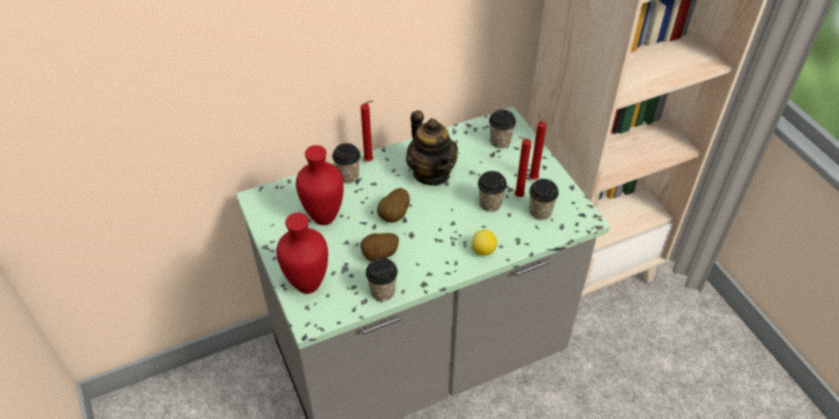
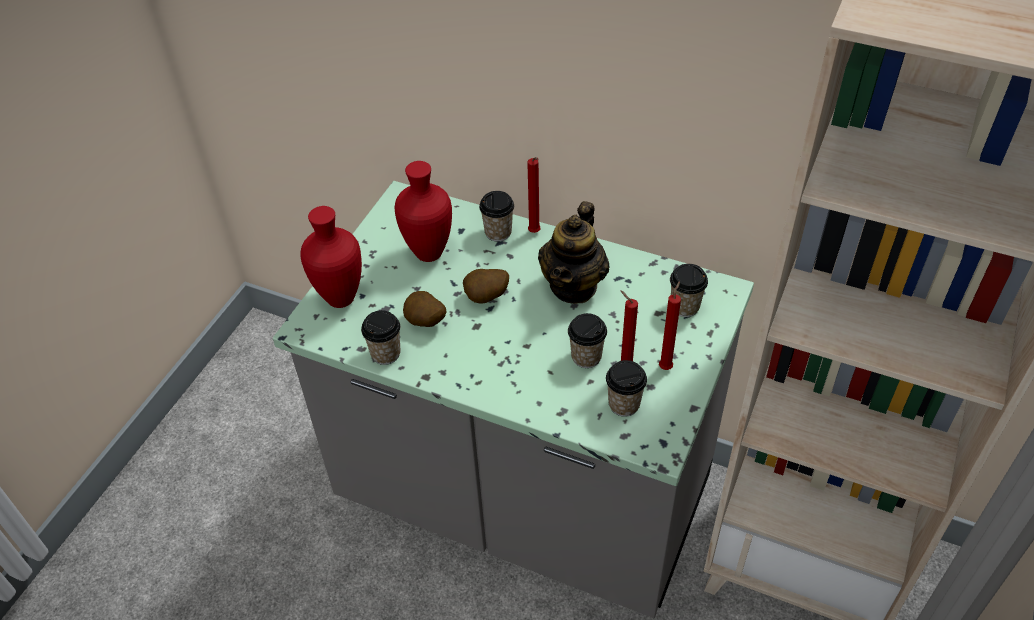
camera: 50 degrees right, 0 degrees up
lemon [472,230,497,255] -> none

